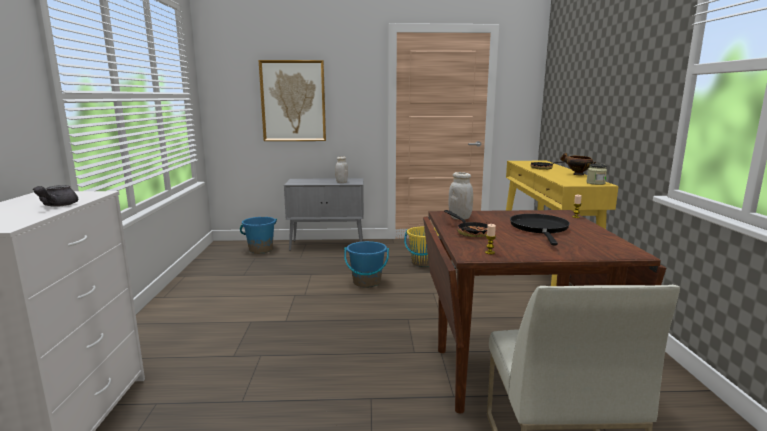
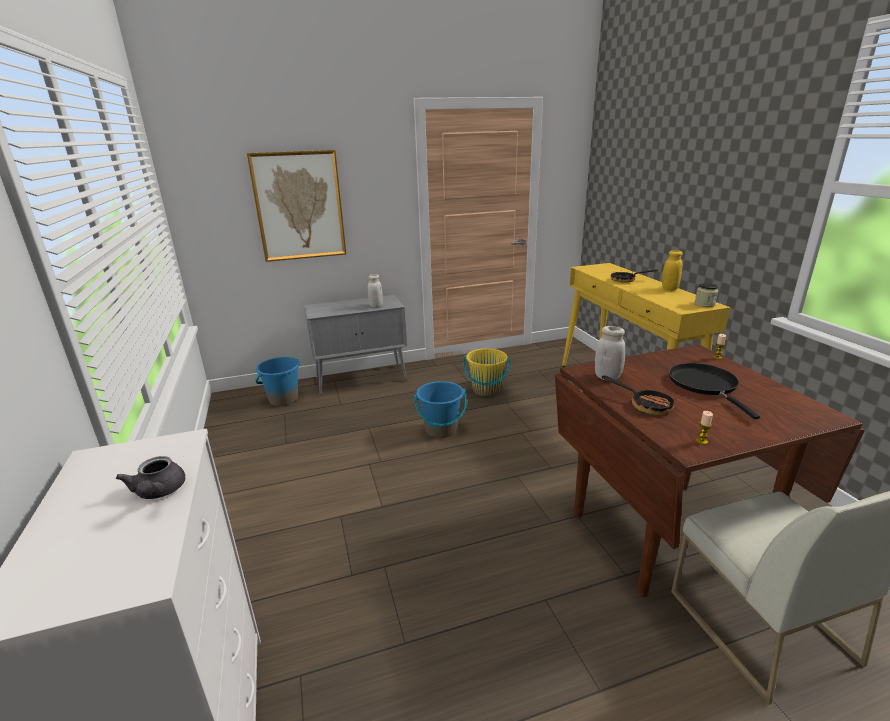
camera: 15 degrees left, 10 degrees up
bowl [560,152,596,175] -> yellow jar [662,250,683,291]

